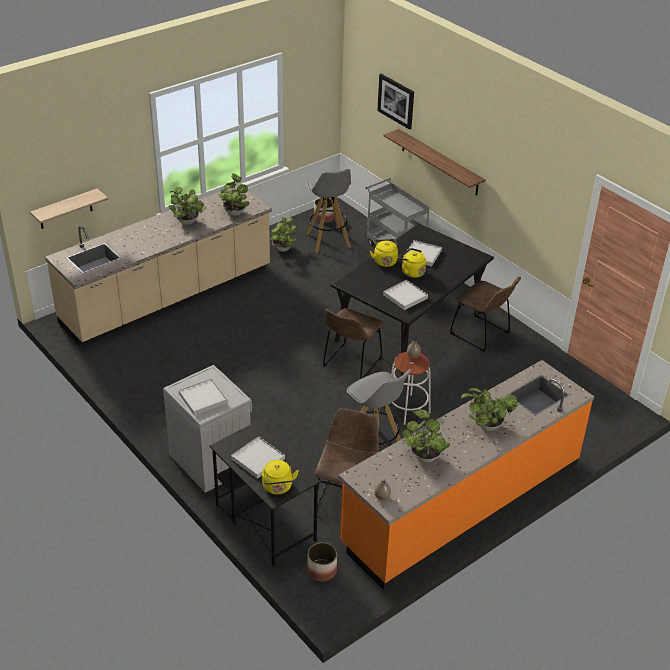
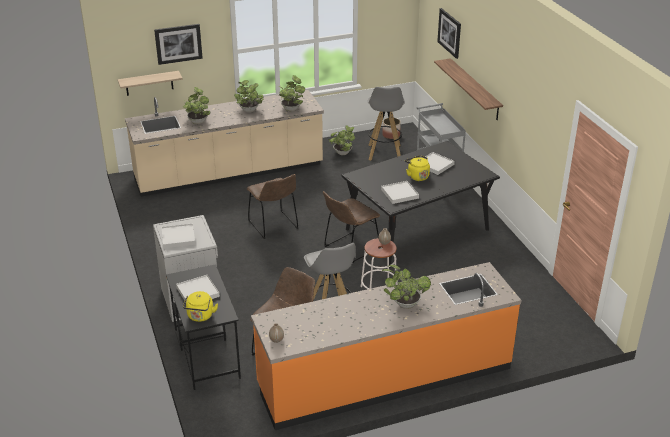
camera: 20 degrees right, 5 degrees down
planter [307,542,337,581] -> none
yellow kettle [370,239,398,267] -> none
potted plant [403,409,450,463] -> potted plant moved to [183,87,210,124]
brown chair [450,277,521,352] -> brown chair moved to [247,174,298,239]
none -> picture [154,24,203,65]

